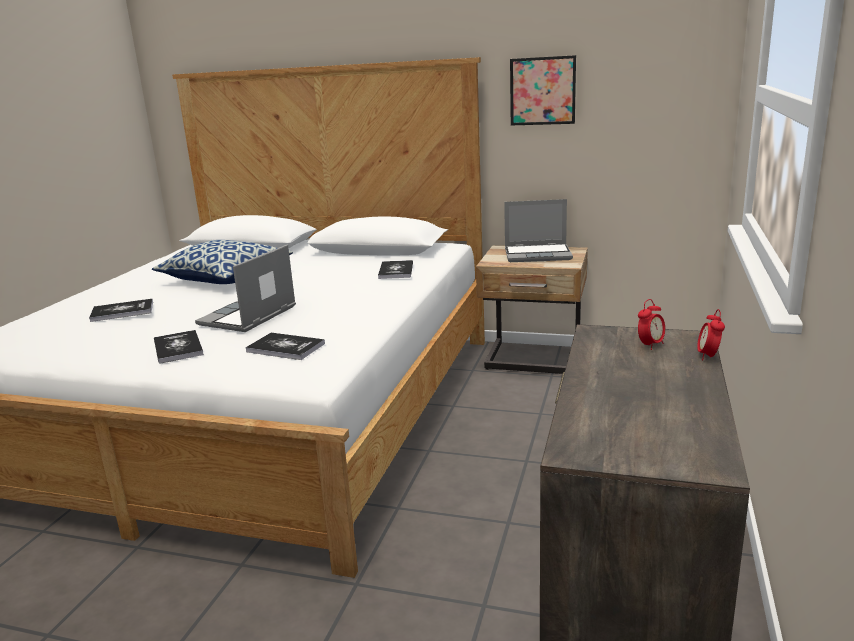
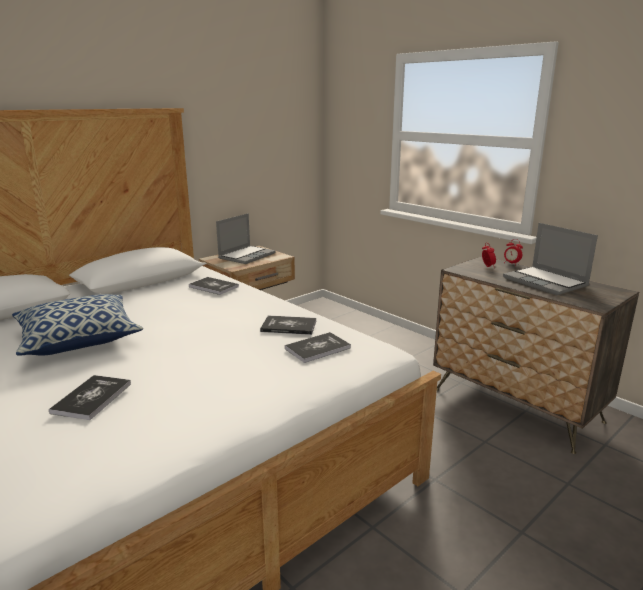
camera: 60 degrees left, 0 degrees up
book [154,330,204,364] -> book moved to [260,316,316,335]
laptop [195,245,296,332] -> laptop moved to [503,223,598,295]
picture [510,55,576,125] -> none

